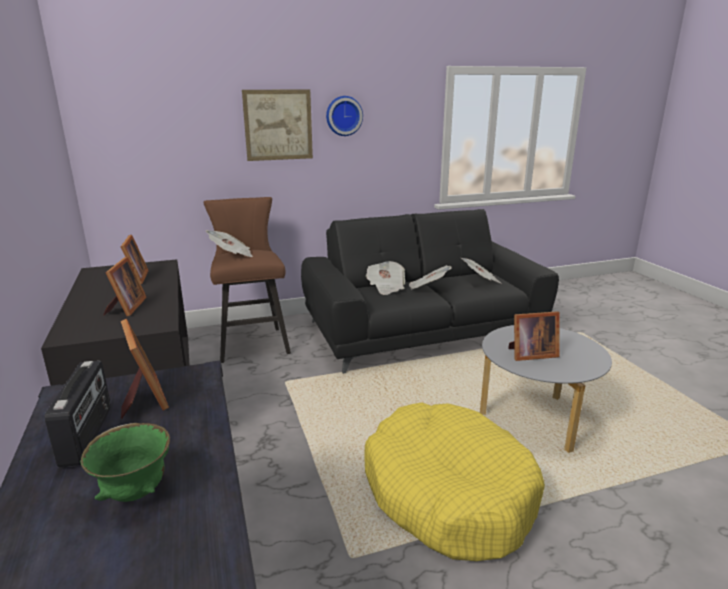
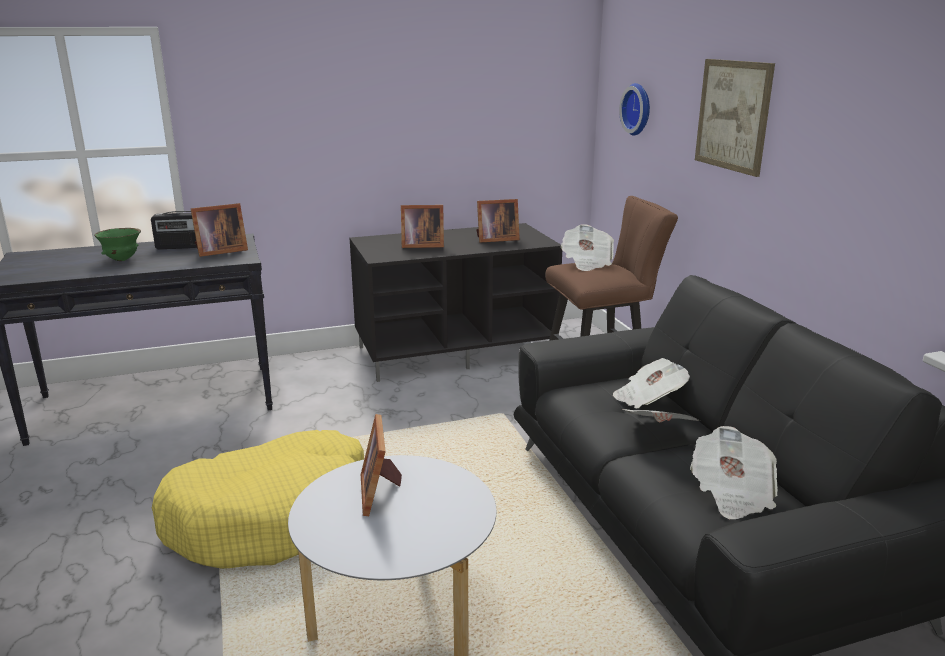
camera: 90 degrees right, 0 degrees up
wall clock [326,96,363,136] -> wall clock moved to [619,83,650,136]

